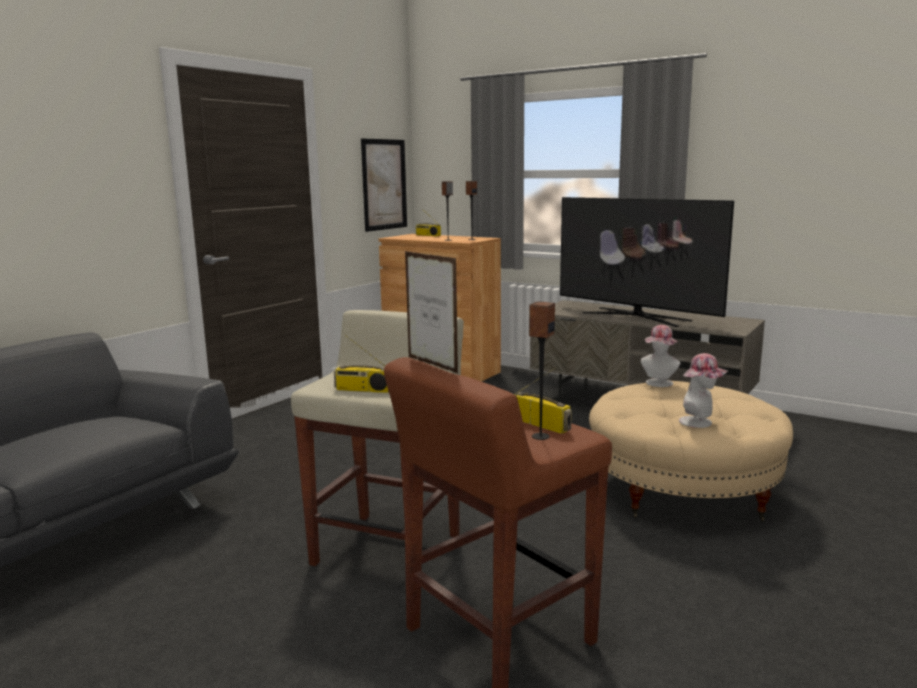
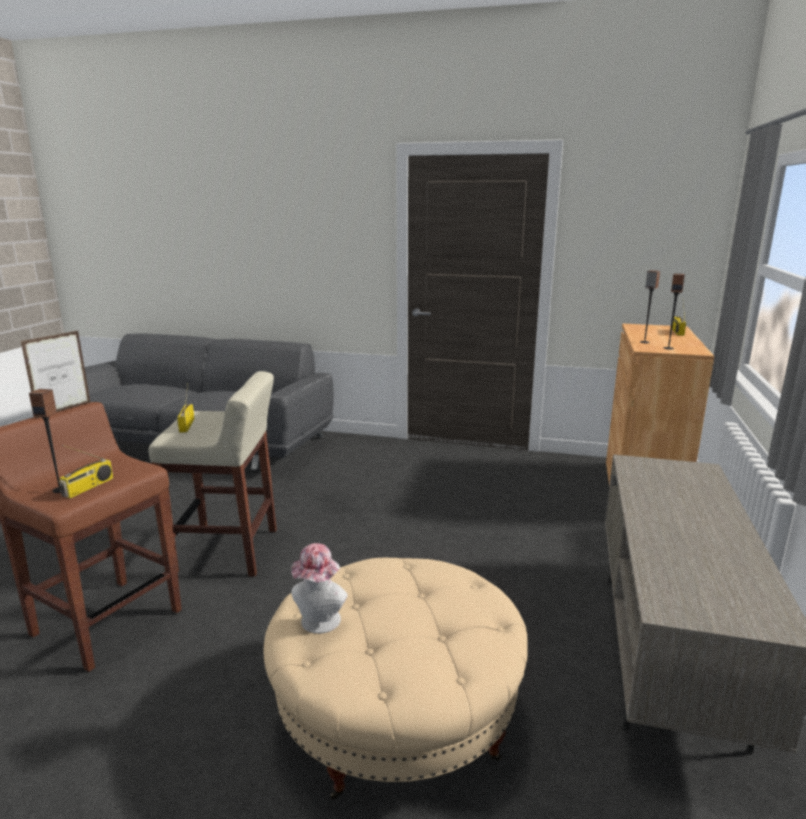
camera: 70 degrees right, 5 degrees up
picture [361,138,407,232] -> none
television [560,197,734,327] -> none
hat [641,325,681,387] -> none

